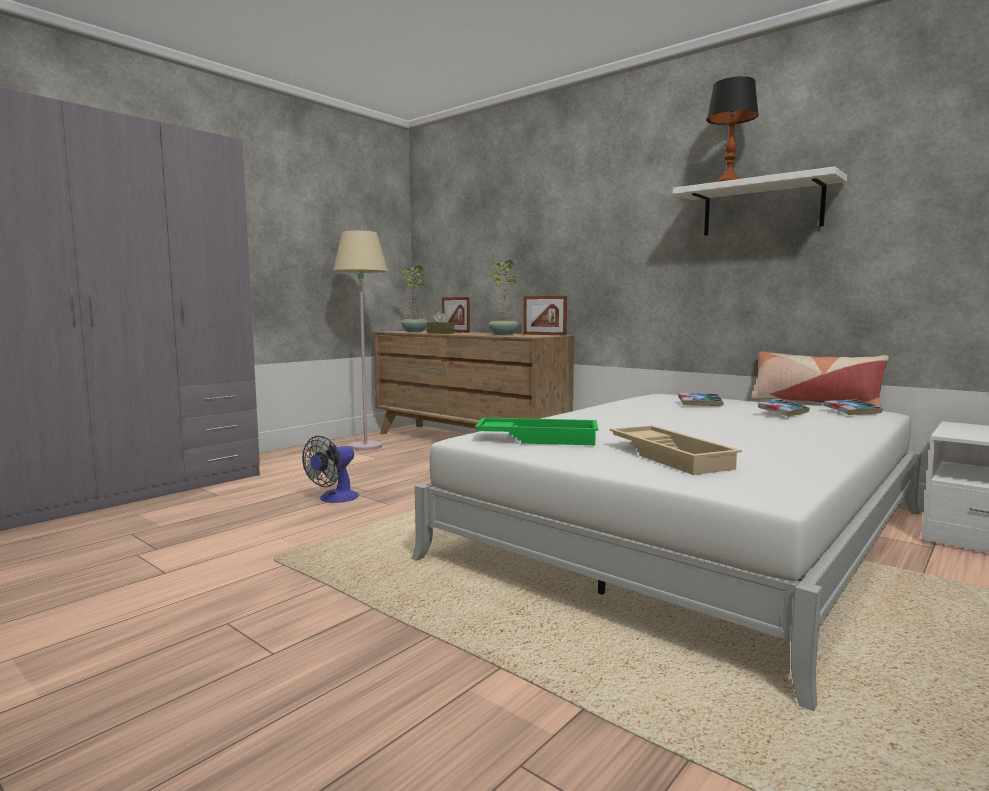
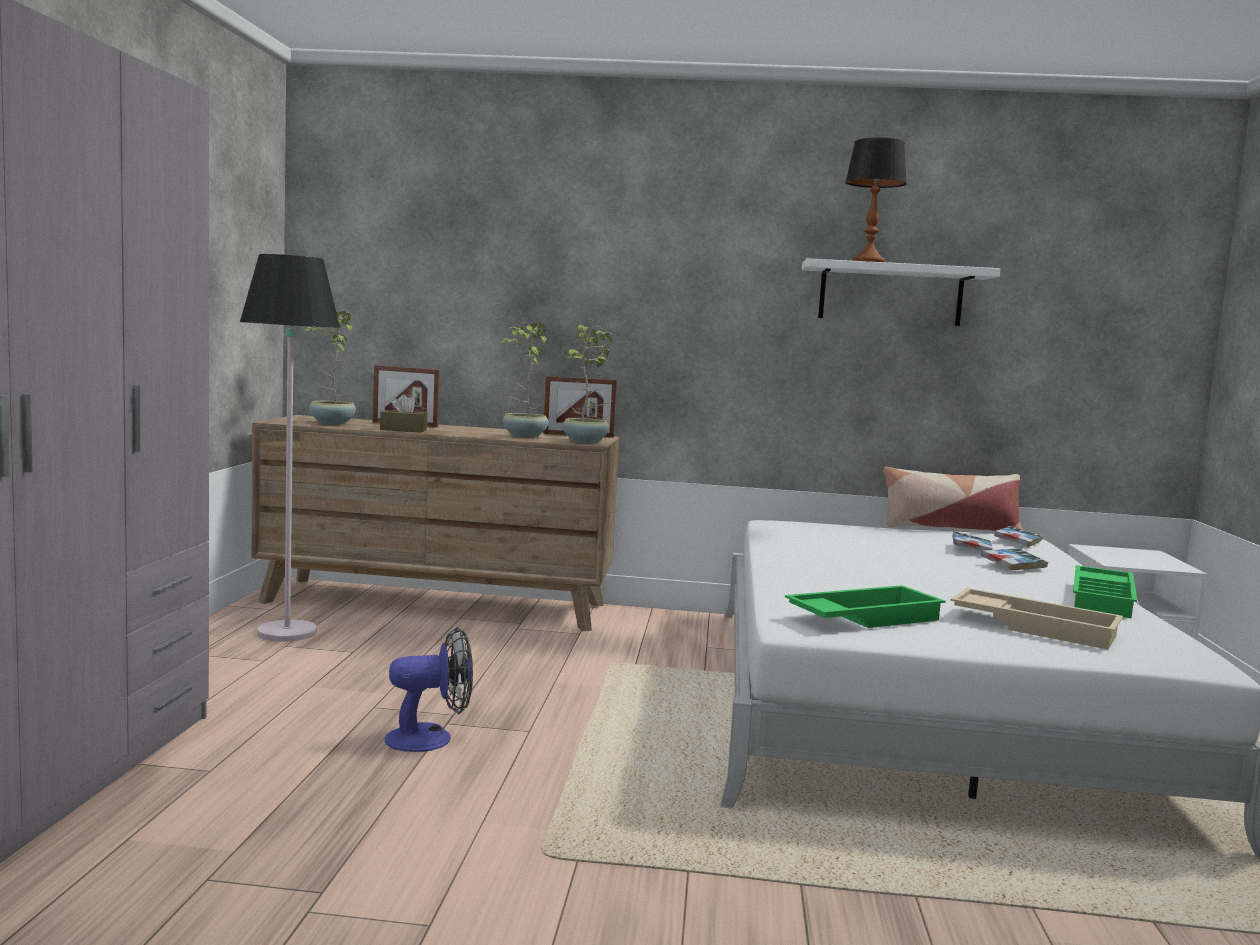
camera: 35 degrees left, 0 degrees up
fan [302,436,359,503] -> fan turned 105 degrees counterclockwise [385,627,473,752]
beige floor lamp [333,230,388,451] -> black floor lamp [240,254,340,642]
book [678,393,724,406] -> book moved to [981,548,1048,571]
none -> potted plant [562,325,612,444]
none -> green tray [1073,565,1137,618]

